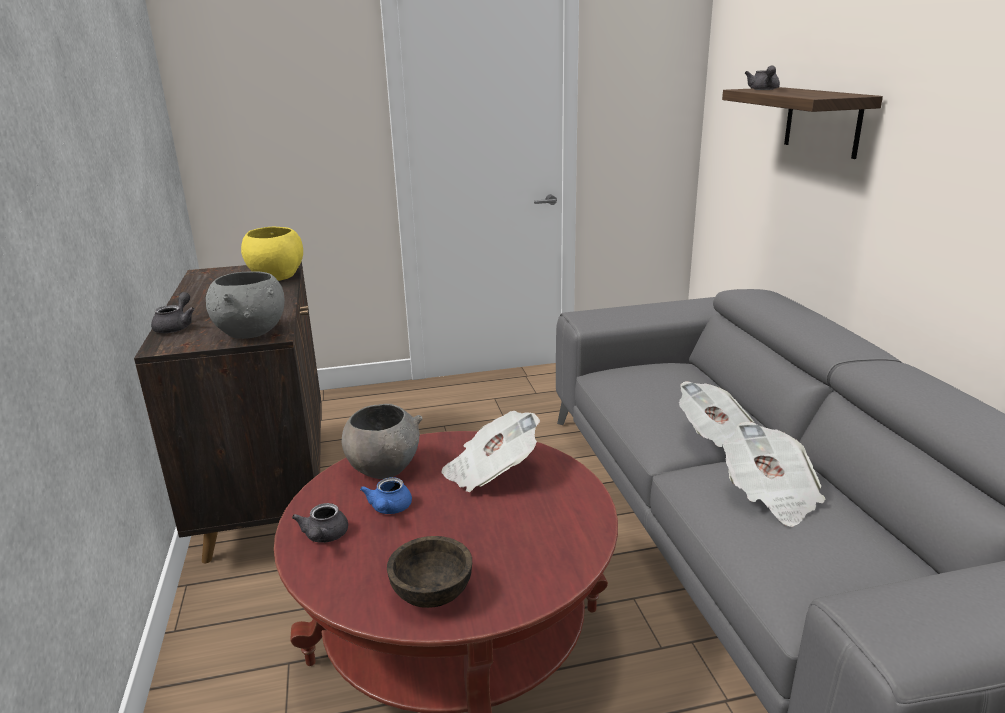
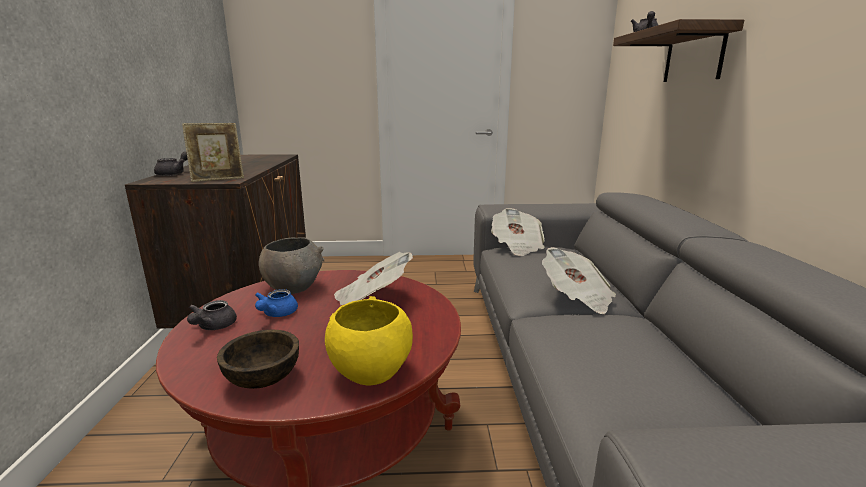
camera: 10 degrees right, 5 degrees down
grey bowl [206,271,285,339] -> picture frame [182,123,244,182]
yellow bowl [241,227,303,281] -> yellow bowl moved to [325,296,413,385]
newspaper [723,422,826,527] -> newspaper moved to [491,208,545,256]

